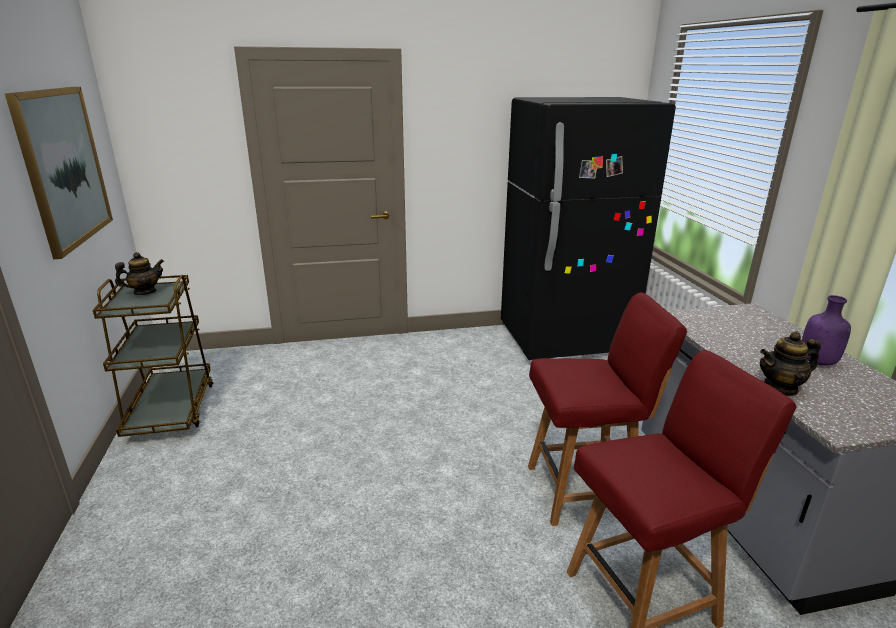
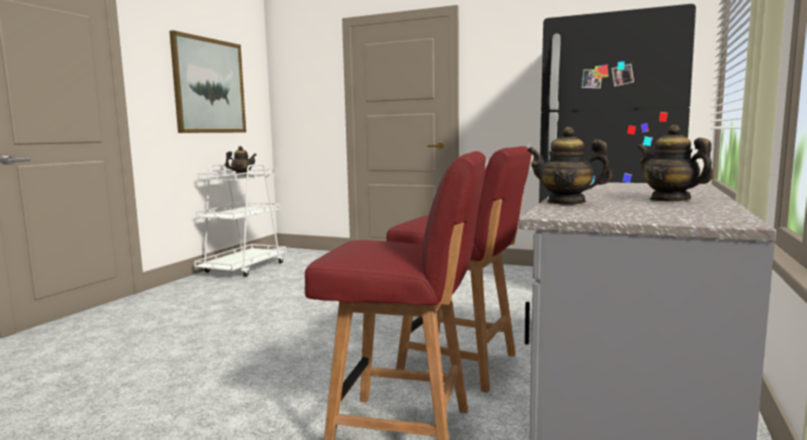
camera: 35 degrees right, 15 degrees down
brown cart [93,275,214,437] -> white cart [194,164,286,277]
purple bottle [802,295,851,365] -> teapot [637,125,714,202]

